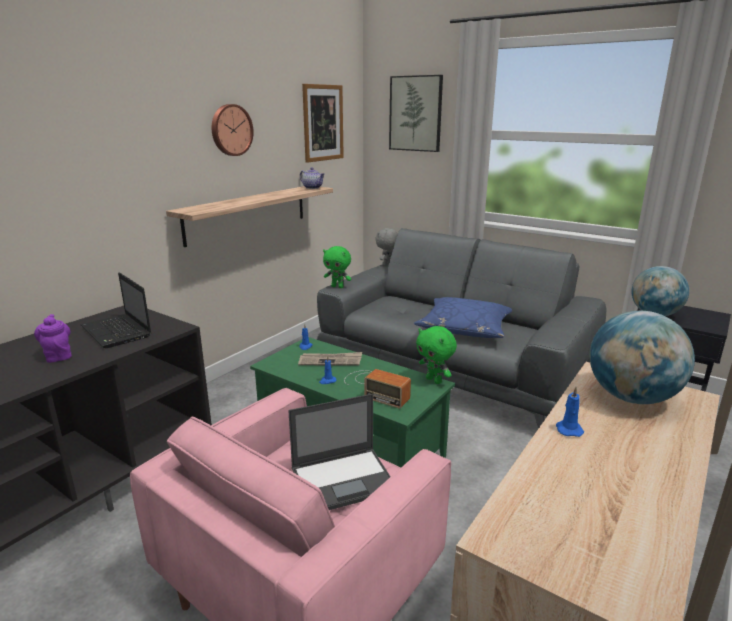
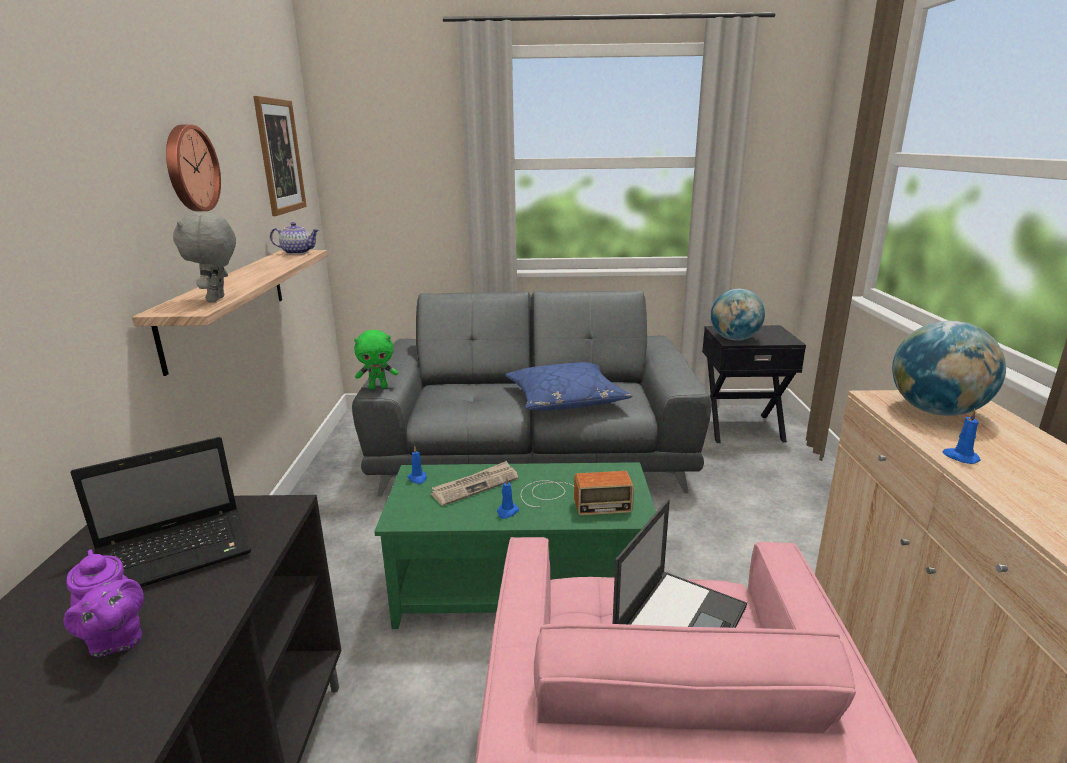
camera: 35 degrees left, 0 degrees up
purple teapot [34,314,72,363] -> purple teapot turned 150 degrees counterclockwise [63,549,144,657]
laptop [80,272,151,348] -> laptop turned 45 degrees counterclockwise [71,437,251,587]
grey plush toy [375,228,398,266] -> grey plush toy moved to [173,213,236,302]
picture [389,75,443,152] -> none
green plush toy [416,326,457,384] -> none

